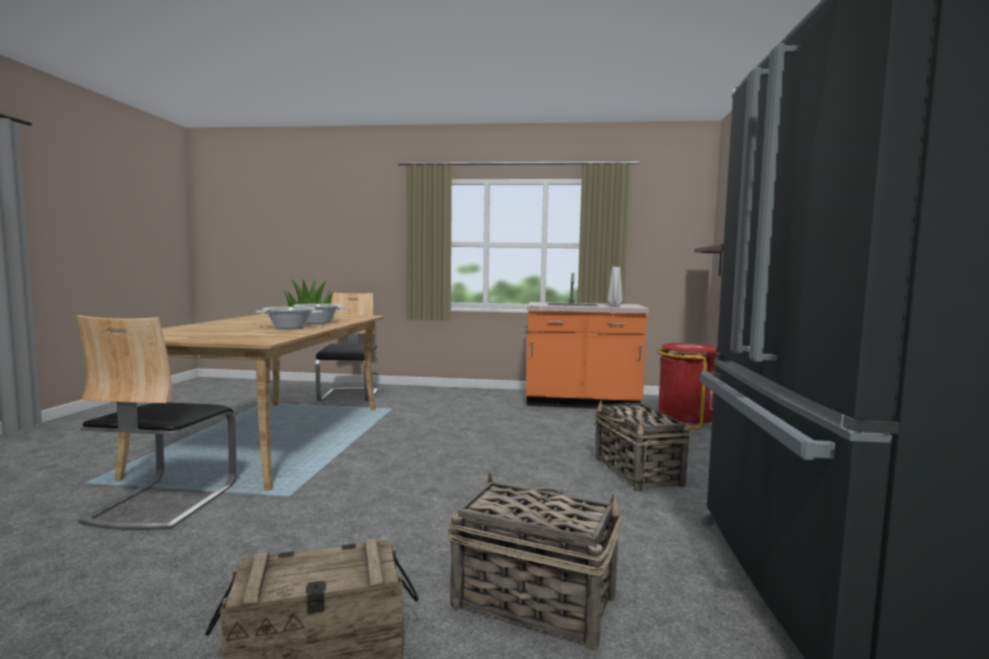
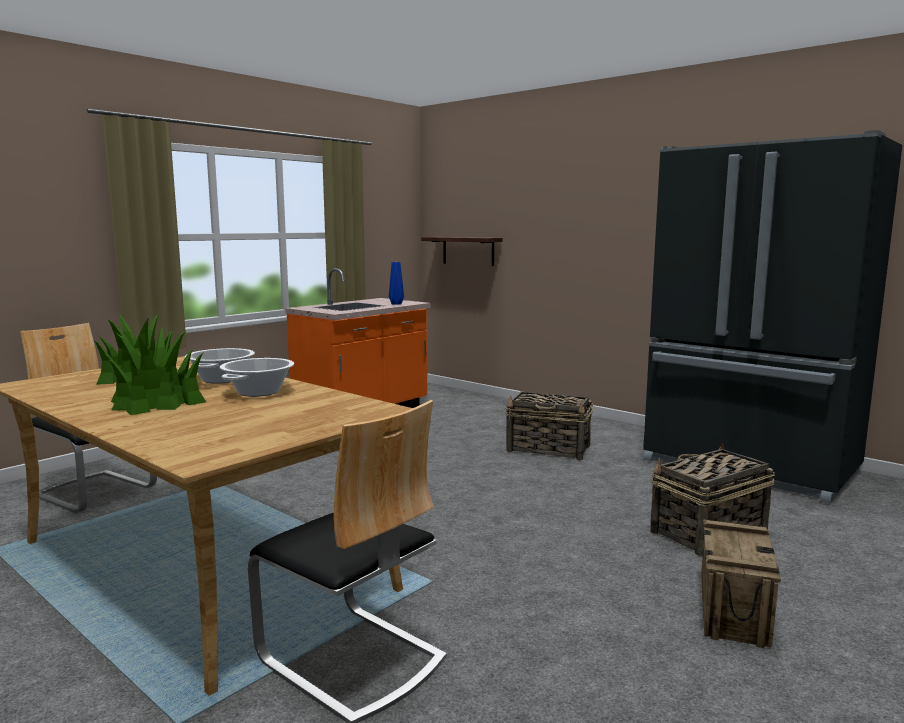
camera: 55 degrees left, 5 degrees up
grey vase [608,267,623,307] -> blue vase [389,262,404,305]
red trash can [657,343,718,430] -> none
none -> potted plant [104,327,206,415]

